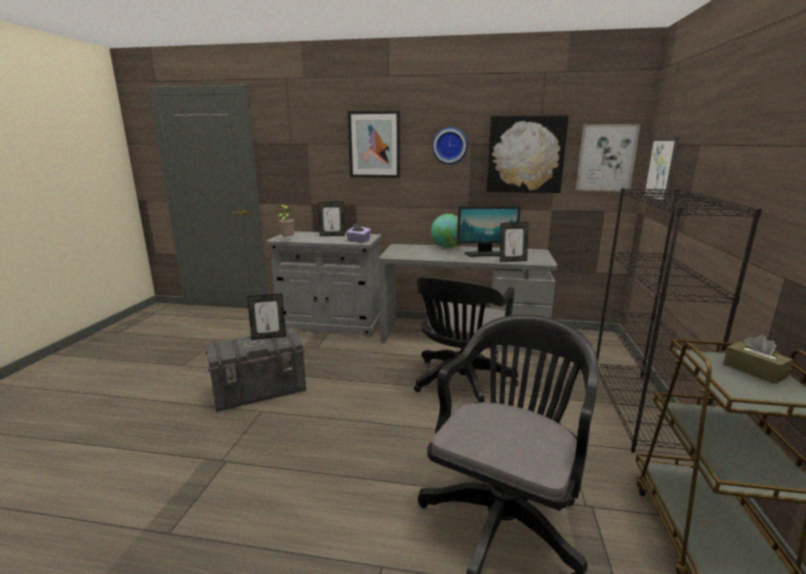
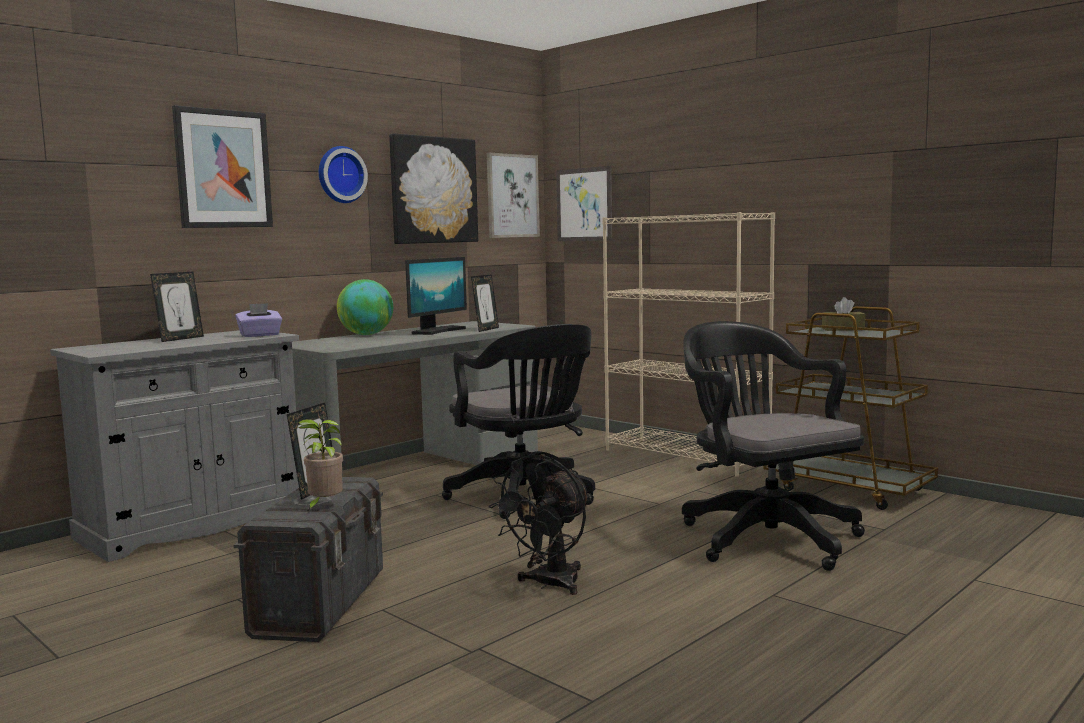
camera: 55 degrees left, 10 degrees down
potted plant [274,204,295,237] -> potted plant moved to [298,419,343,512]
black bookcase [596,188,762,453] -> beige bookcase [602,212,775,477]
none -> black fan [489,454,591,595]

